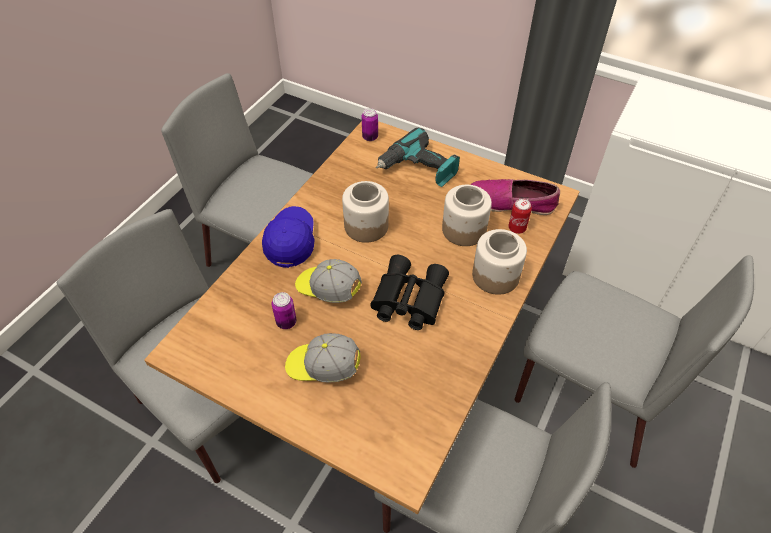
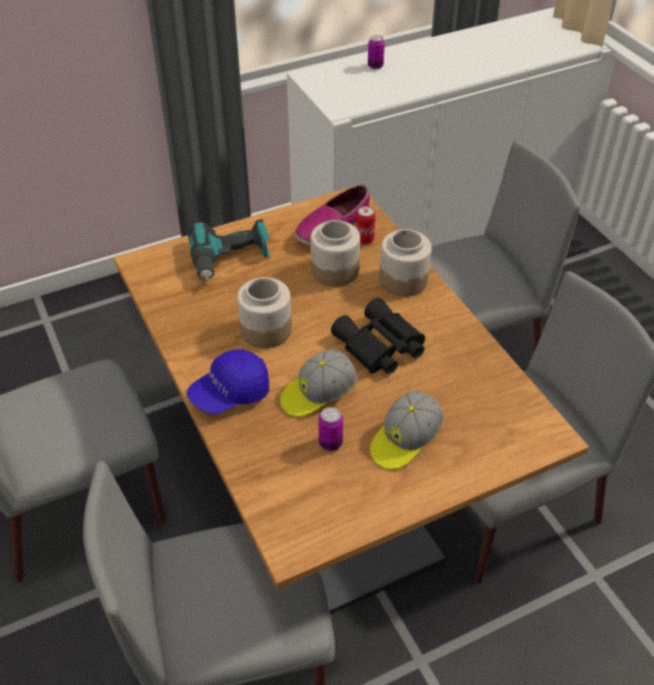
camera: 55 degrees left, 5 degrees down
blue cap [262,206,315,268] -> blue cap turned 75 degrees counterclockwise [187,349,269,415]
can [362,108,378,141] -> can moved to [368,35,385,69]

